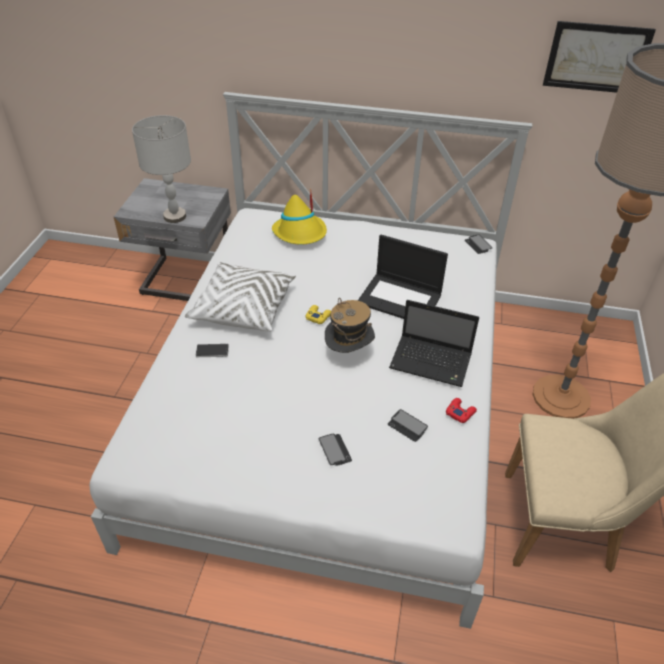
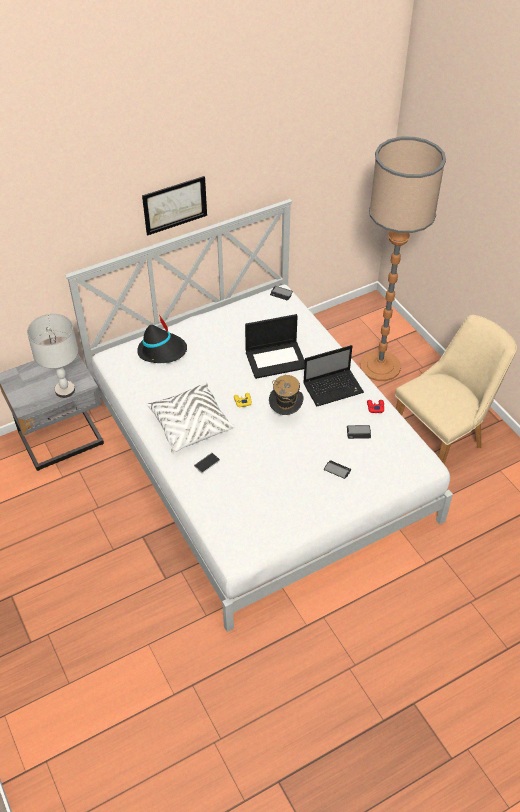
camera: 40 degrees left, 5 degrees up
yellow hat [272,193,327,245] -> black hat [137,315,187,363]
picture [543,21,656,93] -> picture moved to [142,176,207,236]

